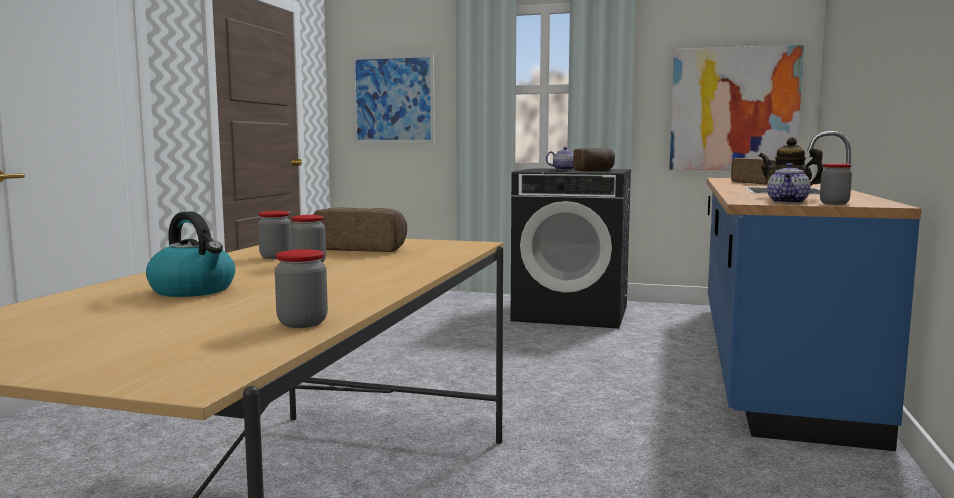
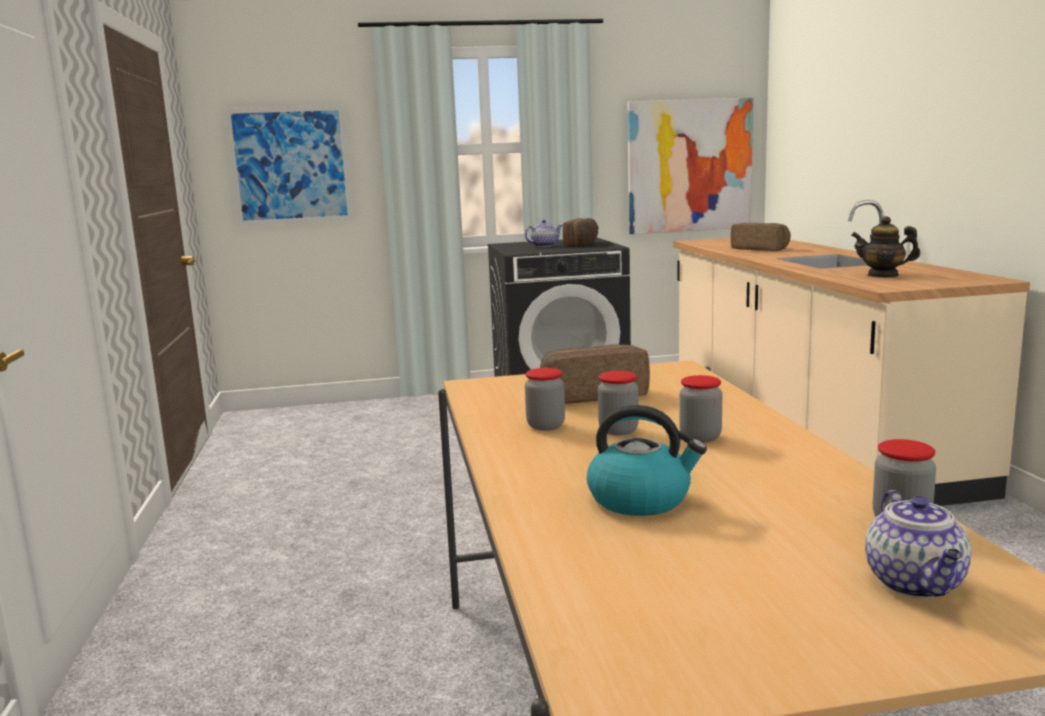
camera: 25 degrees left, 5 degrees up
blue counter [707,131,922,451] -> beige counter [673,200,1030,506]
teapot [767,163,811,203] -> teapot moved to [865,490,971,599]
jar [820,163,852,204] -> jar moved to [679,375,722,443]

